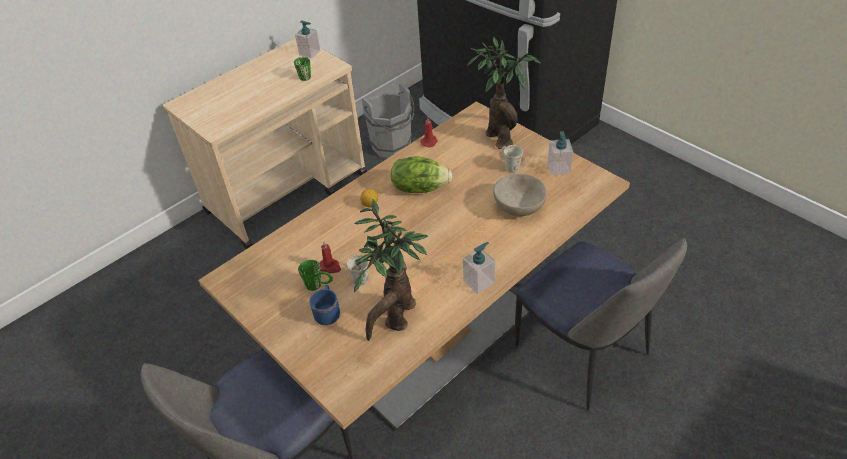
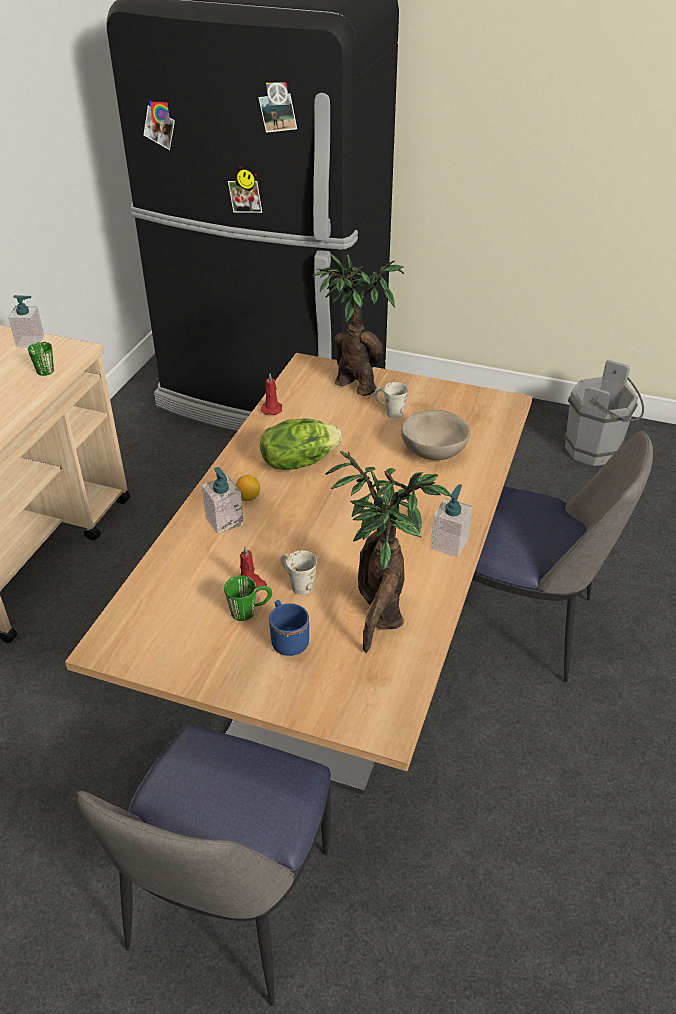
camera: 30 degrees left, 5 degrees down
grey bucket [362,83,415,158] -> grey bucket moved to [564,360,644,466]
soap dispenser [548,131,573,175] -> soap dispenser moved to [202,467,244,534]

